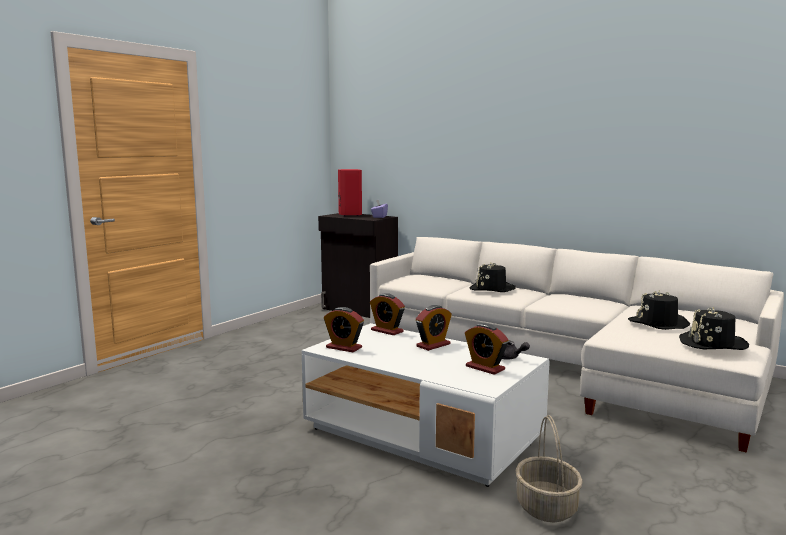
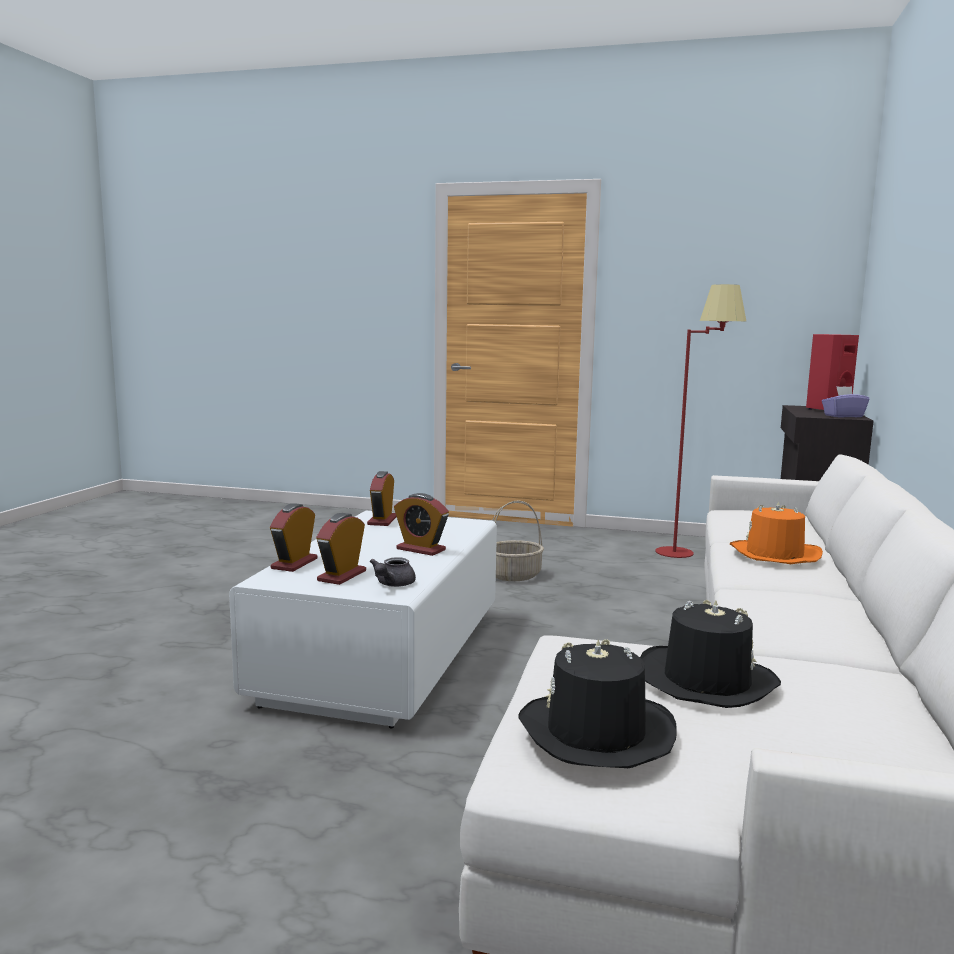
camera: 70 degrees right, 0 degrees up
alarm clock [370,293,405,336] -> alarm clock moved to [270,503,318,572]
black hat [470,262,516,292] -> orange hat [730,501,823,564]
basket [515,415,583,523] -> basket moved to [492,500,544,581]
none -> red floor lamp [655,284,746,558]

